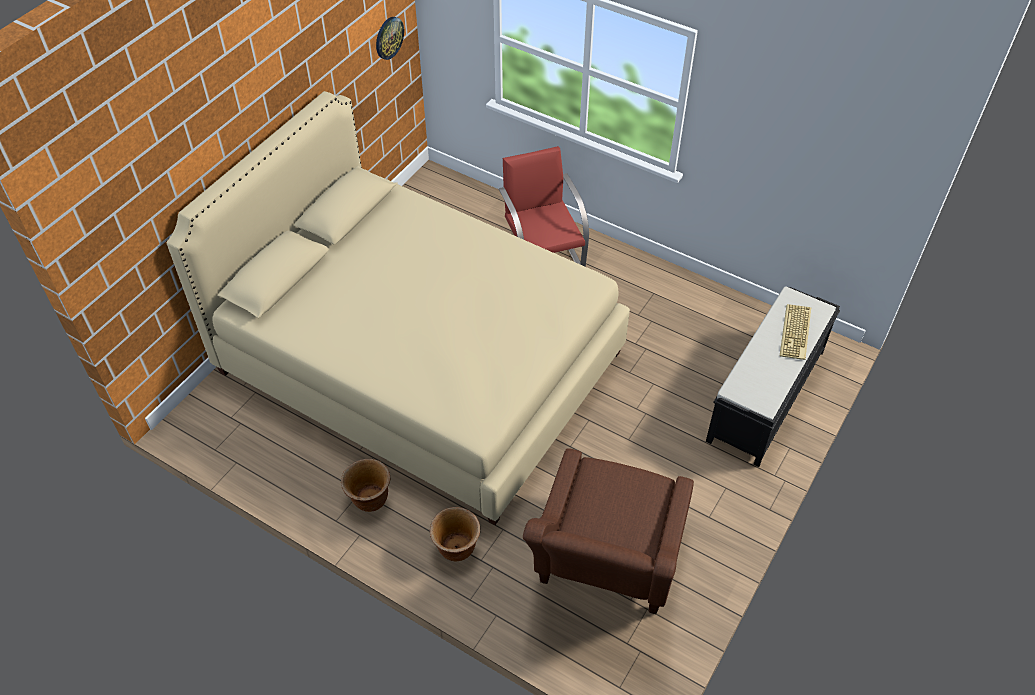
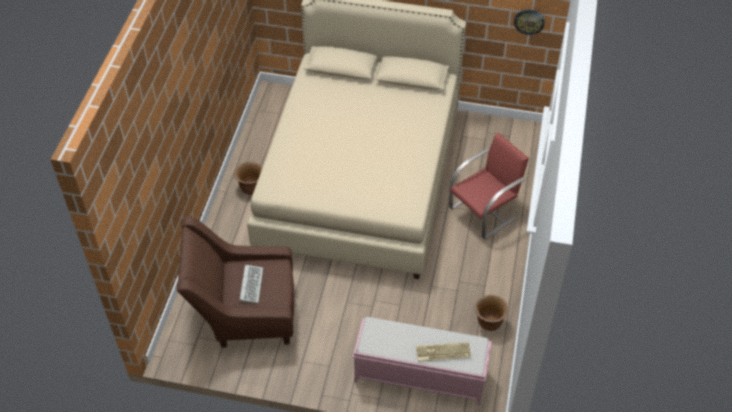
camera: 70 degrees right, 0 degrees up
brown planter [430,507,480,561] -> brown planter moved to [475,295,508,331]
black bench [706,286,840,467] -> pink bench [353,317,492,406]
none -> keyboard [240,265,263,303]

